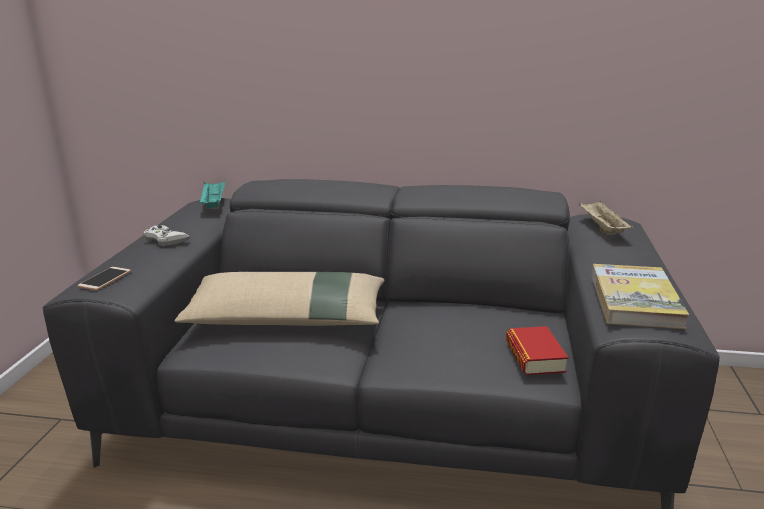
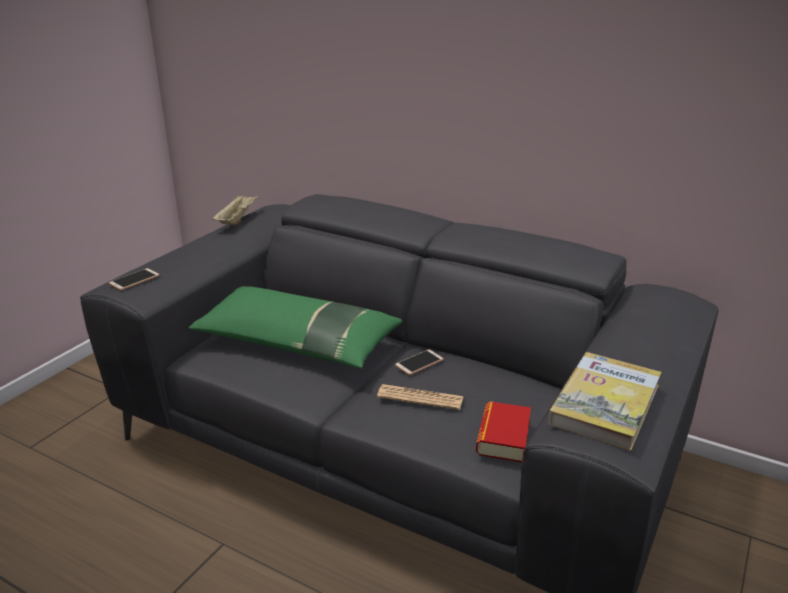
camera: 20 degrees right, 5 degrees up
white game controller [143,225,190,246] -> none
beige pillow [174,272,385,326] -> green pillow [189,286,403,369]
turquoise tray [200,181,226,208] -> none
beige tray [579,201,633,234] -> beige tray moved to [211,194,260,225]
none -> newspaper [377,384,463,410]
none -> phone [395,349,444,375]

